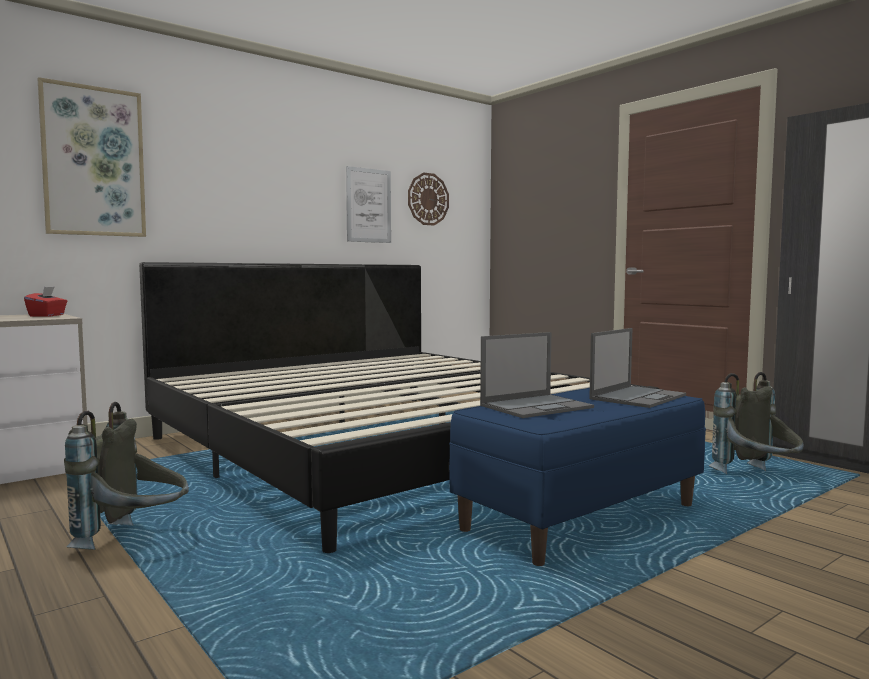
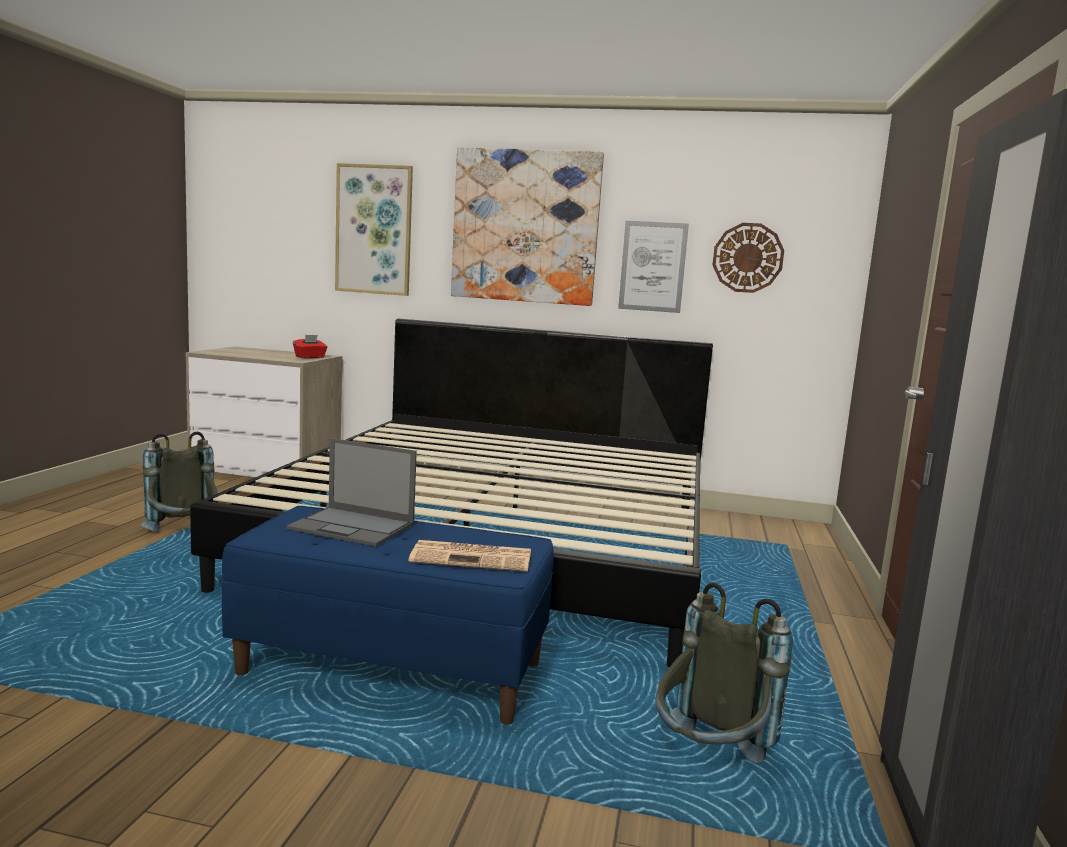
camera: 50 degrees right, 5 degrees up
laptop [589,328,686,408] -> newspaper [409,540,531,572]
none -> picture [451,147,604,306]

